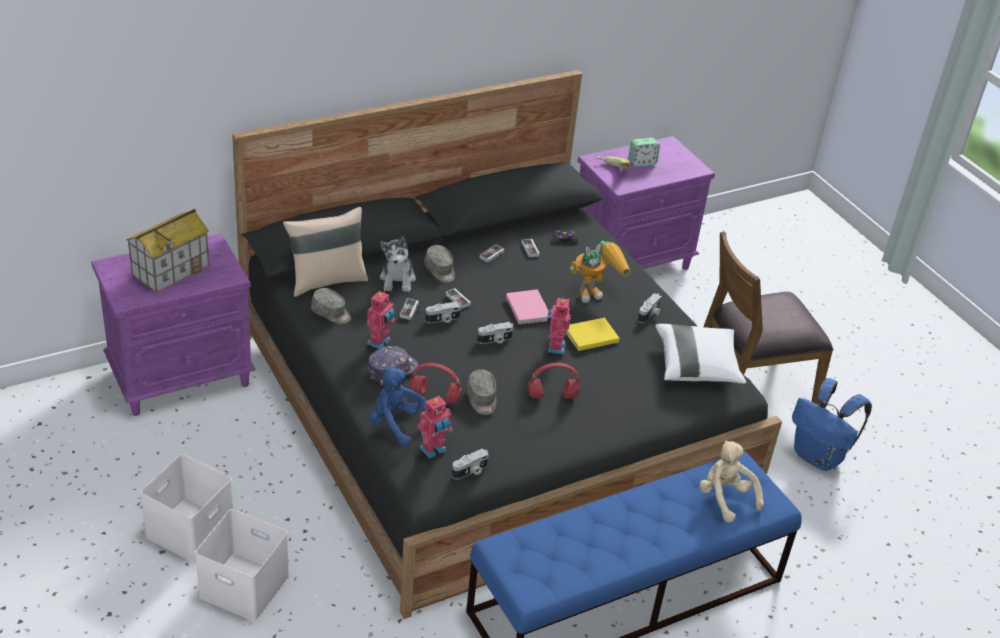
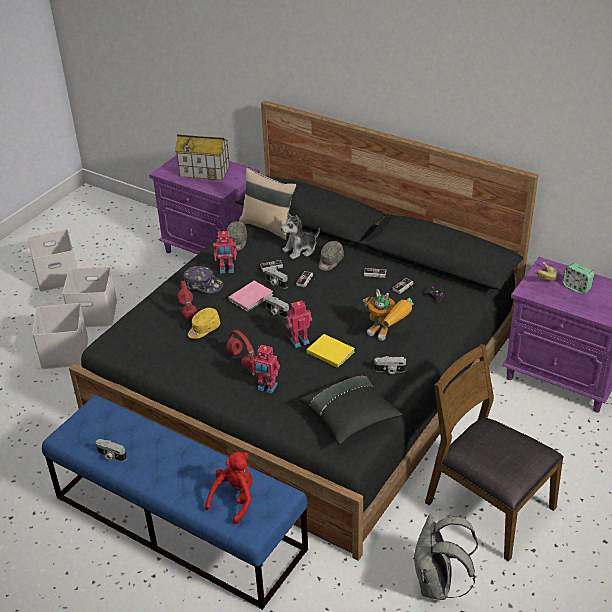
camera: 65 degrees right, 0 degrees up
blue plush toy [369,367,426,447] -> none
toy robot [418,396,453,458] -> toy robot moved to [252,345,280,394]
camera [452,449,489,479] -> camera moved to [96,439,127,462]
grey cap [466,369,496,415] -> yellow cap [188,308,220,339]
pink book [506,289,549,325] -> pink book moved to [228,281,273,312]
white pillow [655,324,746,384] -> black pillow [299,371,402,445]
beige plush toy [699,440,764,523] -> red plush toy [205,452,252,524]
blue backpack [792,378,872,471] -> grey backpack [413,515,478,600]
none -> white storage box [27,229,77,292]

